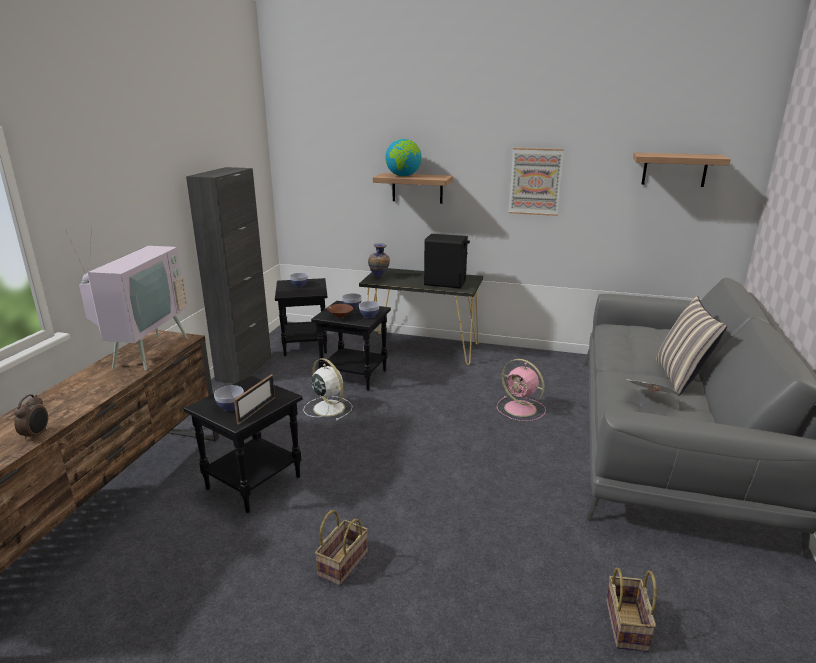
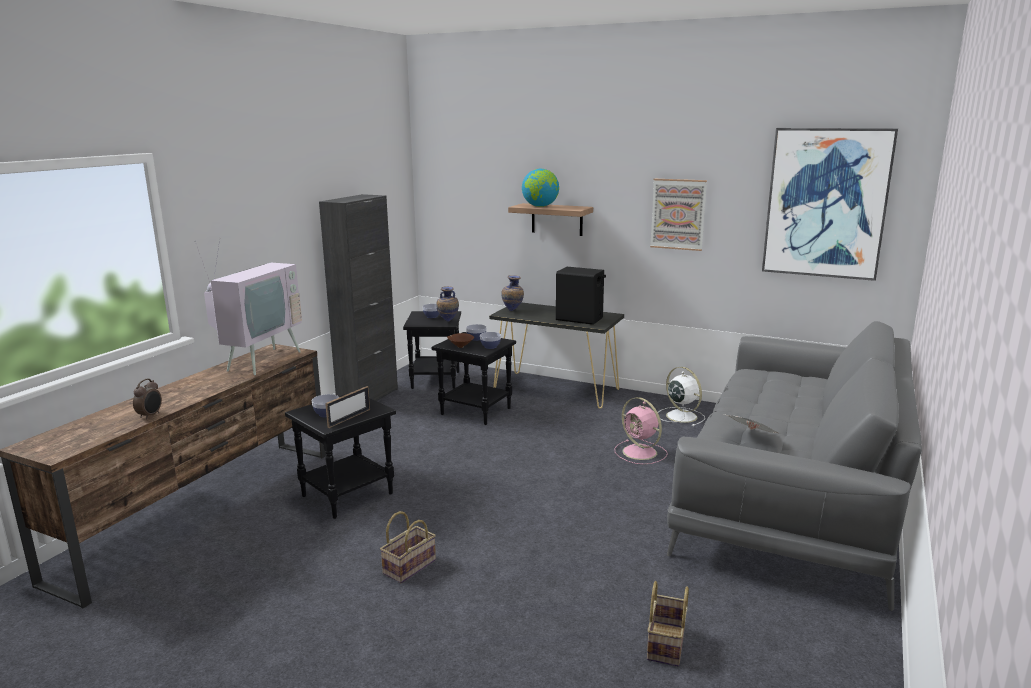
camera: 10 degrees right, 5 degrees down
white fan [303,358,352,420] -> white fan moved to [659,367,705,426]
shelf [633,152,731,187] -> picture [762,128,898,281]
pillow [656,296,727,396] -> none
none -> vase [436,286,459,321]

